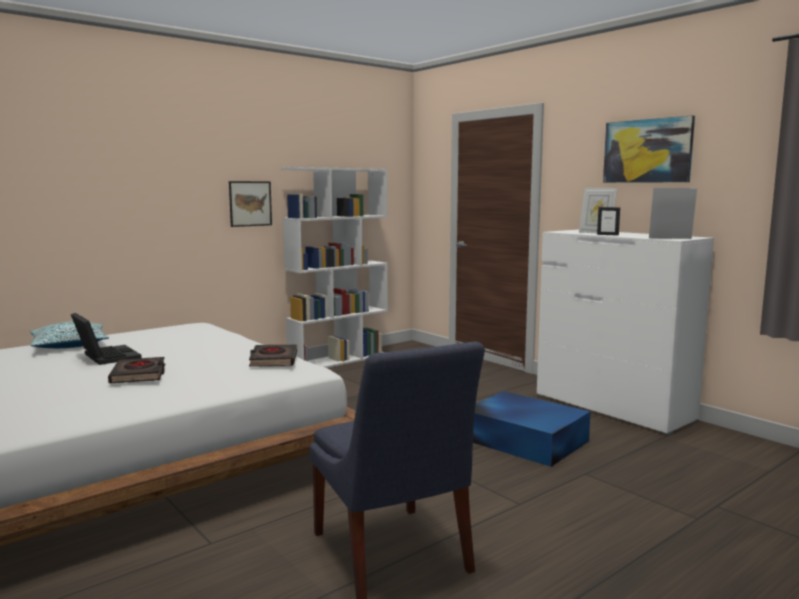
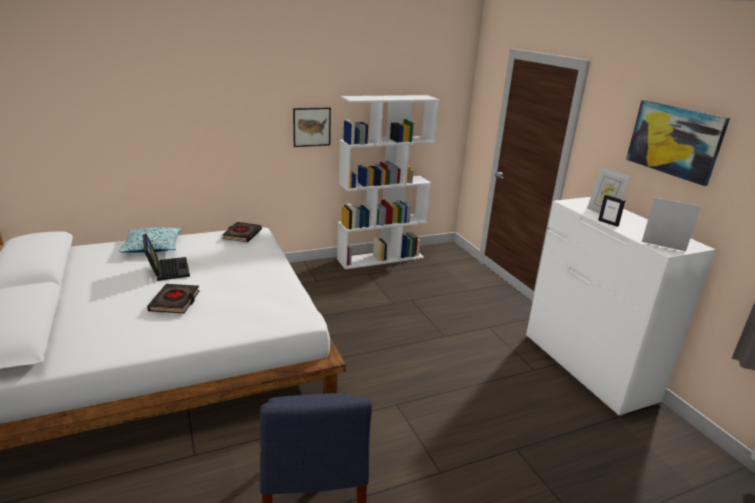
camera: 15 degrees right, 15 degrees up
black book [249,345,297,367] -> black book moved to [222,222,262,242]
blue storage box [473,391,590,467] -> none

